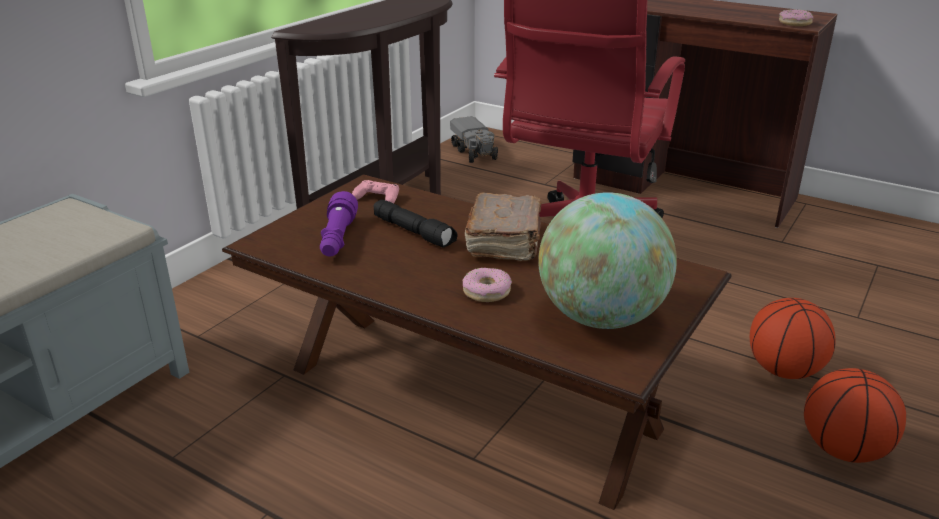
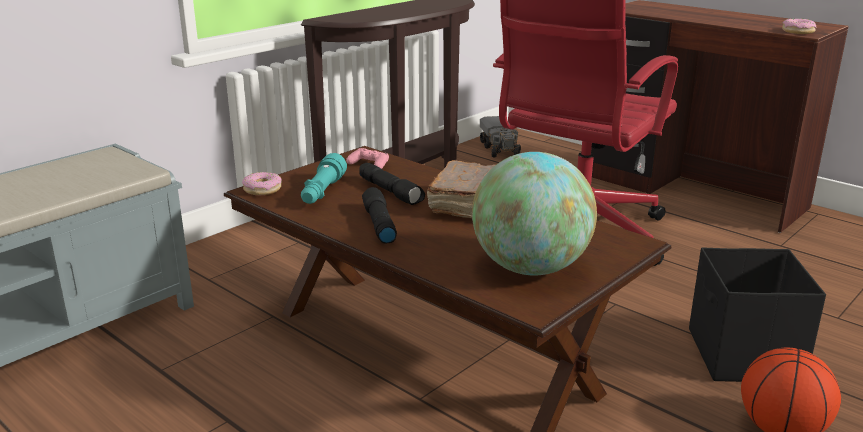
camera: 10 degrees right, 5 degrees down
purple flashlight [320,191,358,257] -> turquoise flashlight [301,153,347,204]
donut [463,268,512,302] -> donut moved to [242,172,282,195]
basketball [750,298,836,379] -> black storage box [689,247,826,382]
none -> black flashlight [362,187,397,243]

